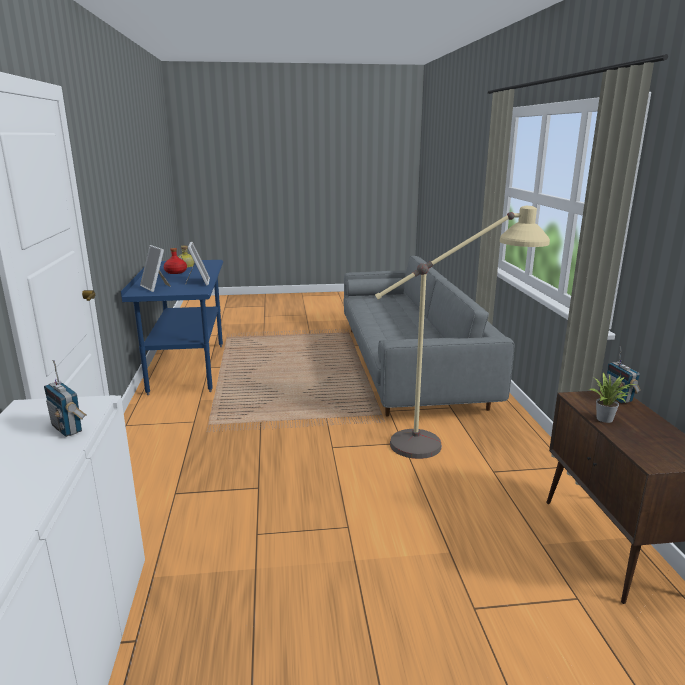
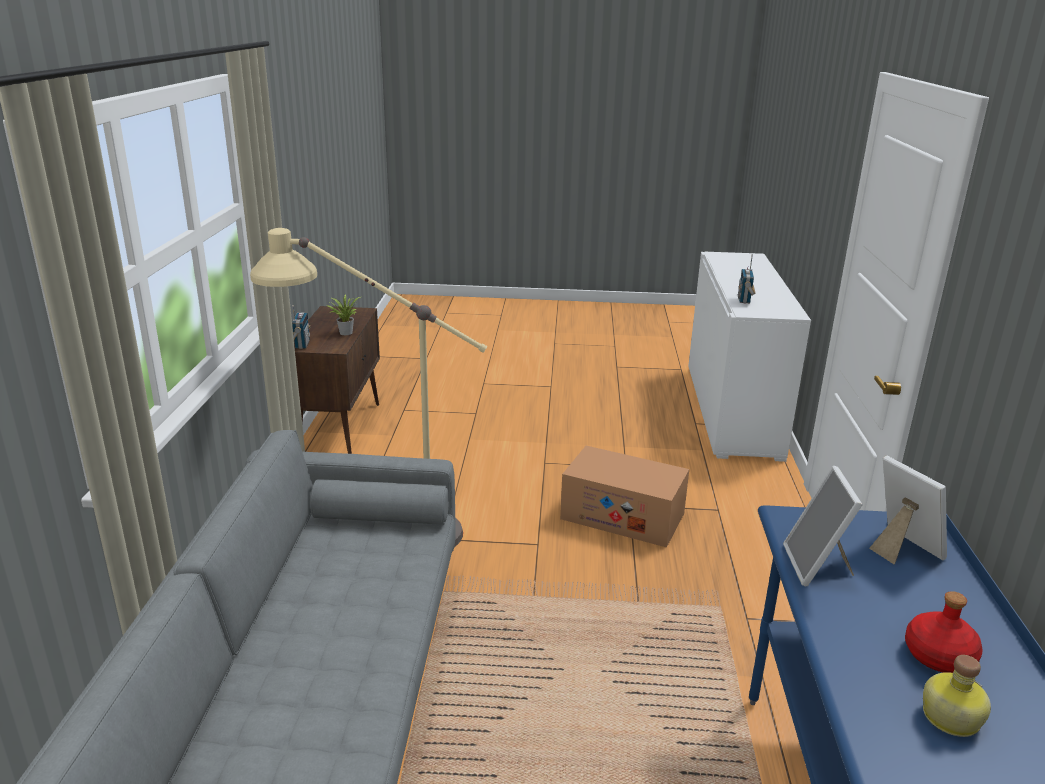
camera: 170 degrees left, 5 degrees up
radio [44,360,86,437] -> radio turned 135 degrees counterclockwise [738,254,756,303]
none -> cardboard box [560,446,689,548]

